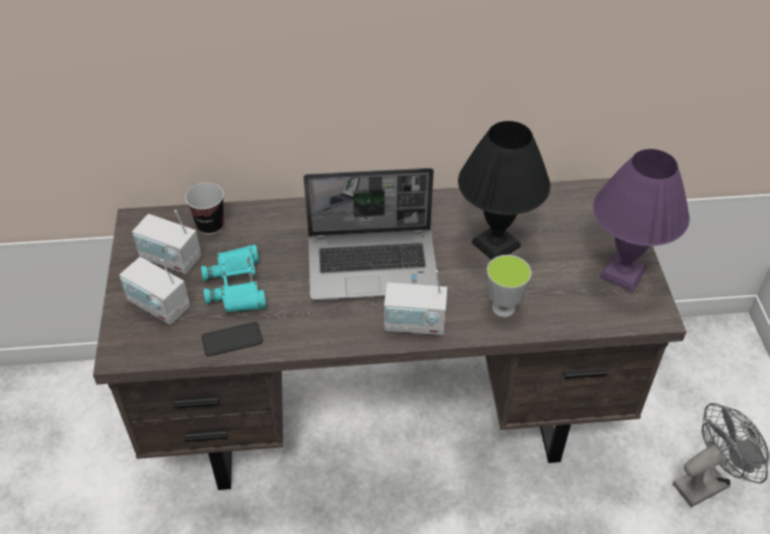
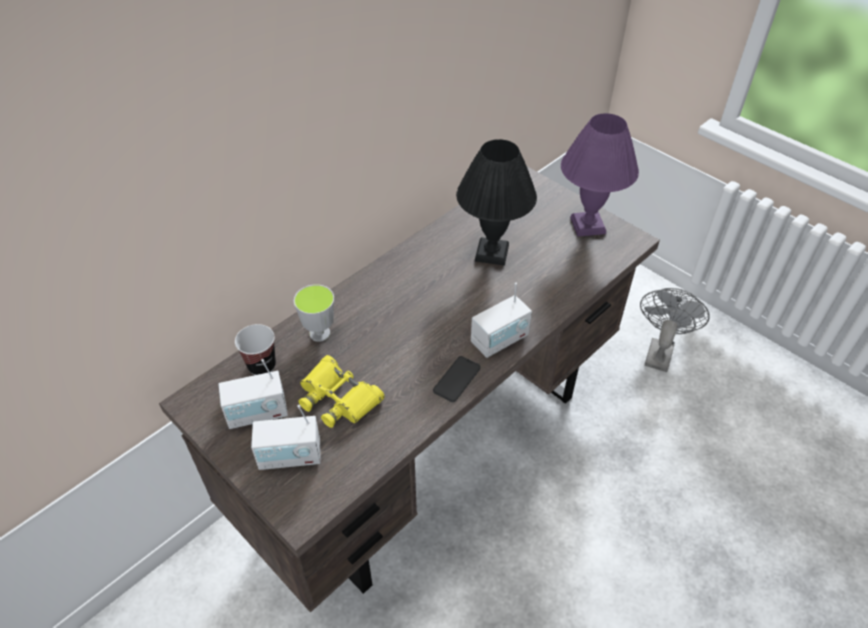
camera: 40 degrees left, 0 degrees up
turquoise binoculars [201,245,267,312] -> yellow binoculars [299,355,385,428]
phone [202,322,263,357] -> phone moved to [433,356,481,402]
laptop [303,168,438,300] -> none
cup [487,255,532,317] -> cup moved to [294,284,334,342]

